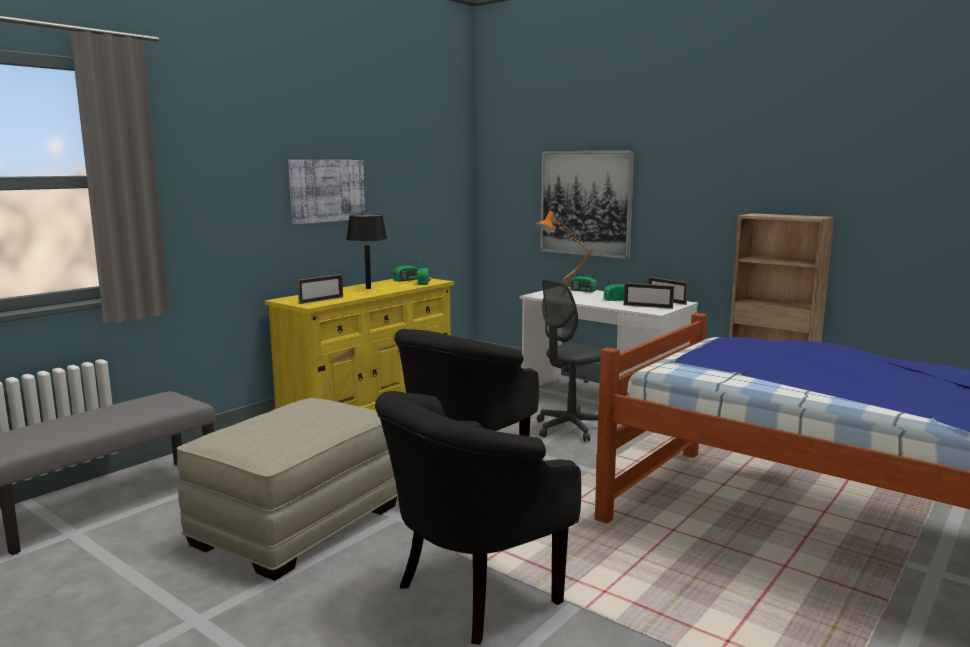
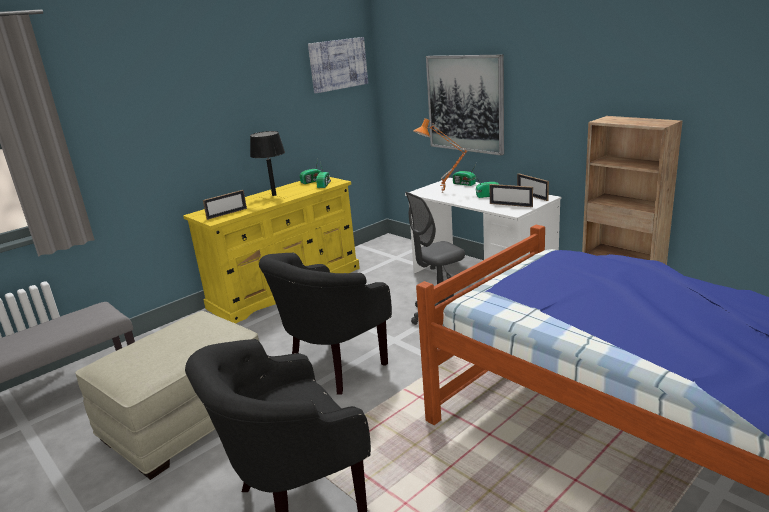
camera: 10 degrees right, 10 degrees up
picture [288,160,365,225] -> picture moved to [308,37,368,93]

